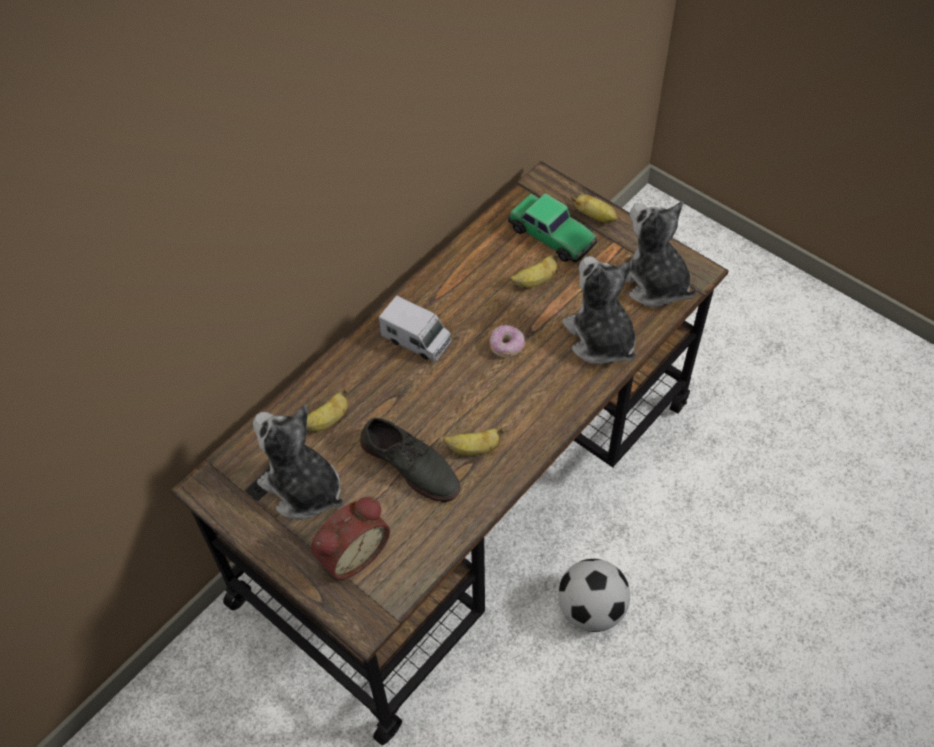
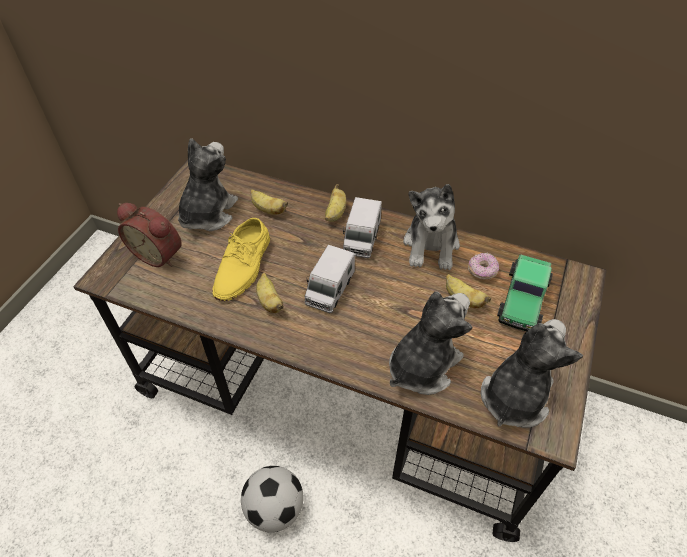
camera: 70 degrees right, 5 degrees down
grey shoe [360,418,460,502] -> yellow shoe [212,218,270,301]
donut [490,325,525,357] -> donut moved to [468,253,499,280]
banana [571,194,618,223] -> banana moved to [325,184,346,222]
none -> toy truck [305,245,355,313]
none -> plush toy [403,184,460,270]

